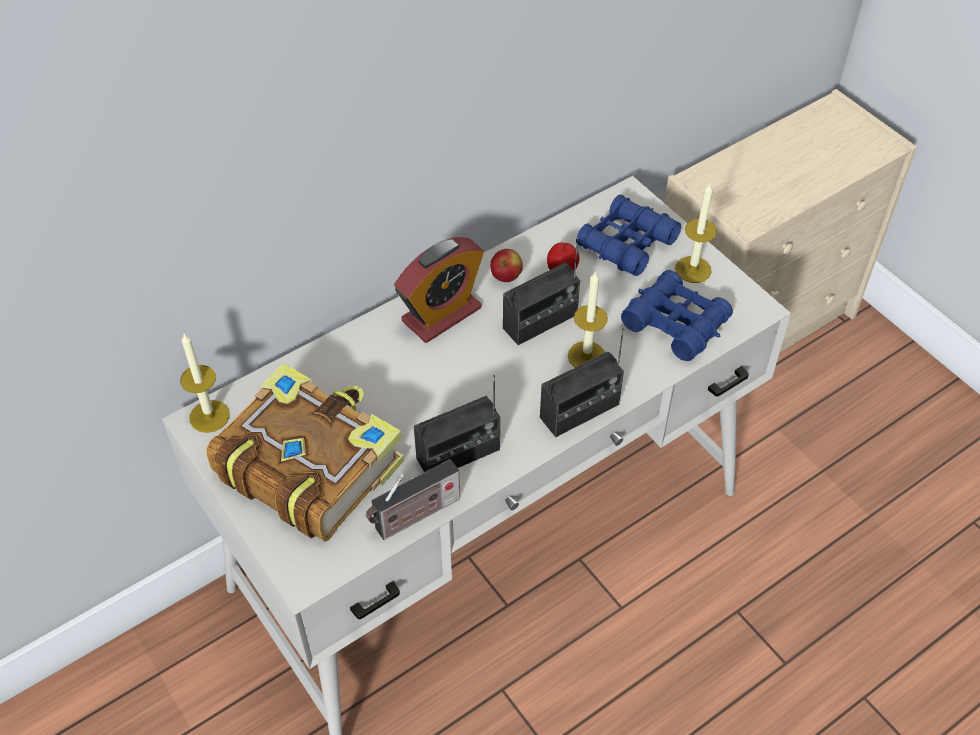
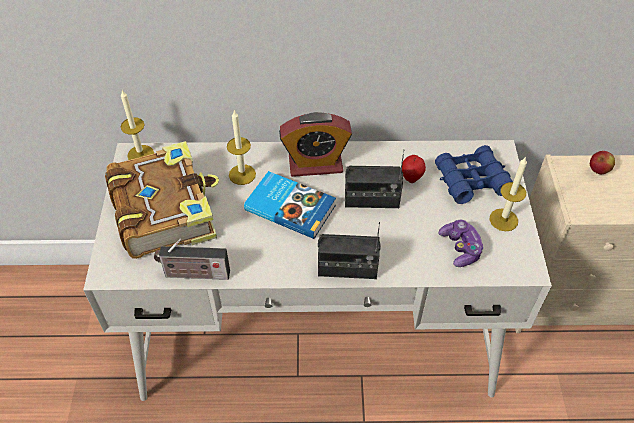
camera: 35 degrees right, 0 degrees up
radio [414,375,500,472] -> none
apple [490,249,523,282] -> apple moved to [590,151,615,174]
candle [568,271,608,368] -> candle moved to [227,111,256,185]
blue binoculars [621,270,733,361] -> game controller [439,219,484,267]
none -> book [244,171,336,239]

